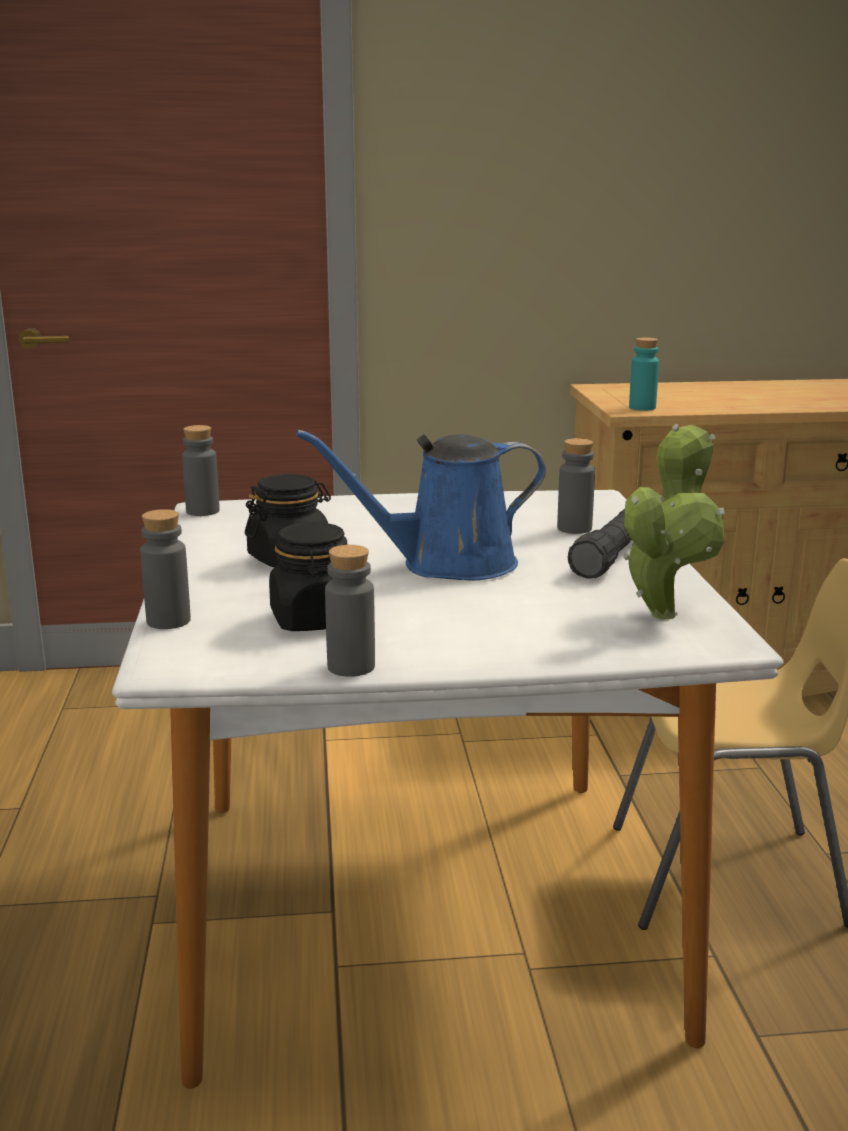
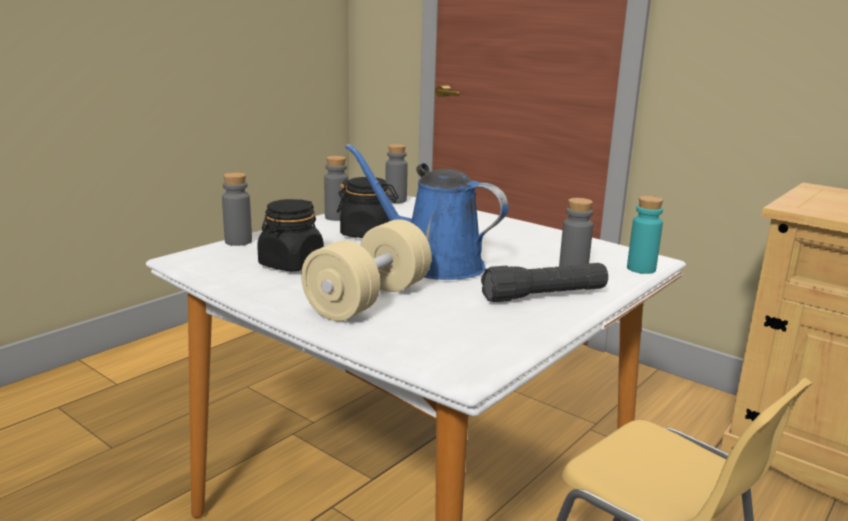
camera: 45 degrees right, 0 degrees up
grey bottle [325,545,375,677] -> grey bottle moved to [324,156,348,221]
potted plant [623,424,725,620] -> none
turquoise bottle [629,337,659,411] -> turquoise bottle moved to [627,196,663,274]
none -> beige dumbbell [301,219,431,321]

